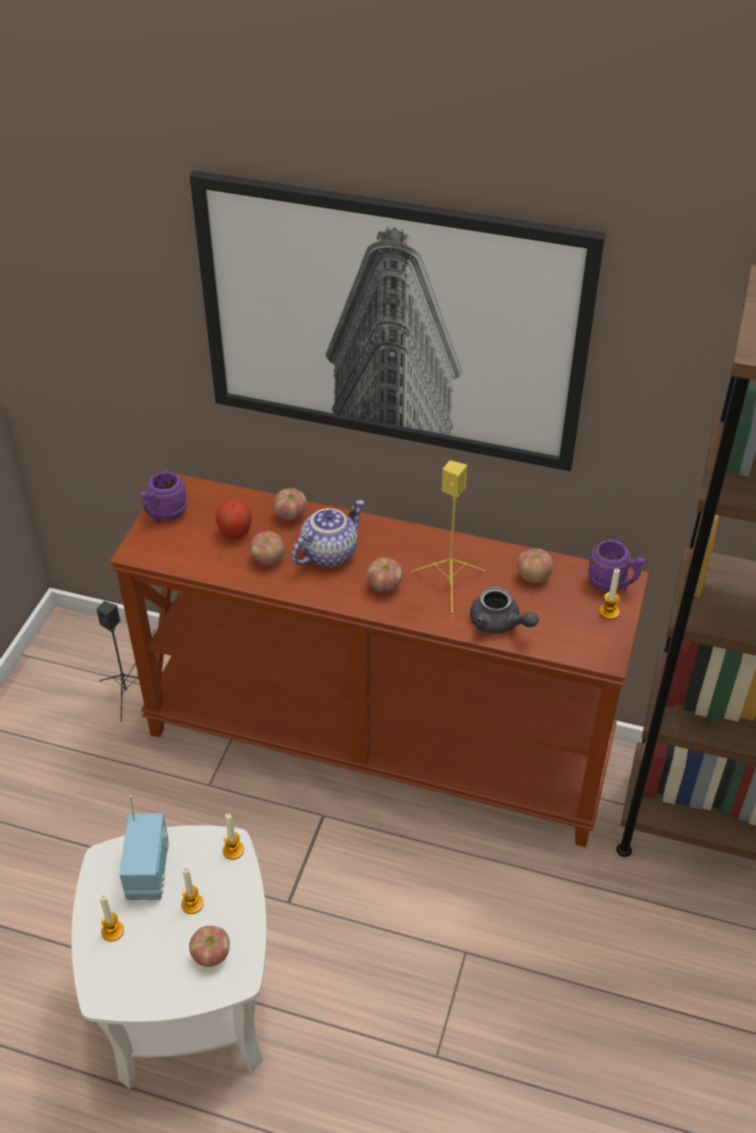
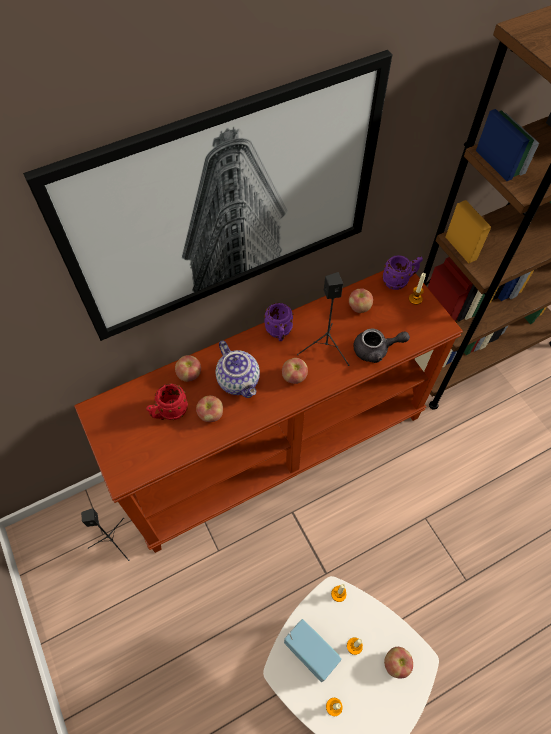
camera: 45 degrees left, 15 degrees up
purple mug [140,471,188,523] -> purple mug moved to [264,303,294,341]
apple [216,499,252,539] -> red mug [146,383,188,420]
teapot [292,500,365,567] -> teapot turned 150 degrees clockwise [216,341,260,398]
yellow speaker [412,460,485,617] -> black speaker [297,272,349,366]

